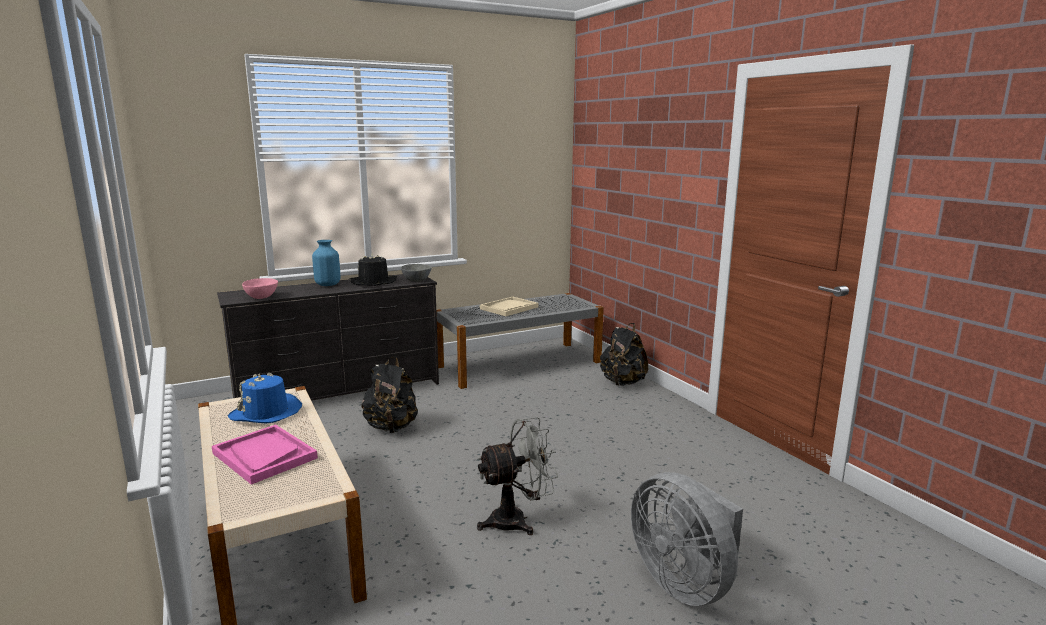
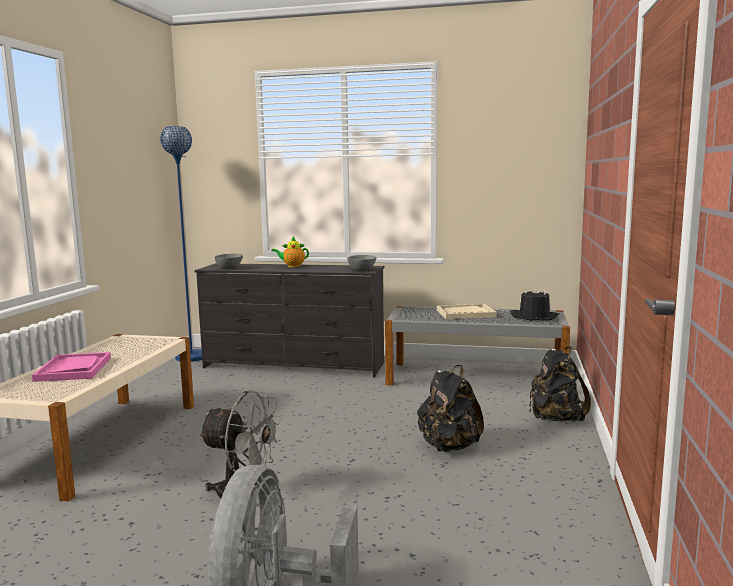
camera: 40 degrees right, 5 degrees down
blue hat [228,373,302,423] -> none
pink bowl [242,278,278,299] -> grey bowl [215,254,243,269]
blue vase [312,240,341,286] -> teapot [271,237,309,267]
black hat [349,254,397,286] -> black hat moved to [511,289,559,321]
black backpack [362,356,418,433] -> black backpack moved to [417,365,484,452]
none -> blue floor lamp [160,126,202,362]

